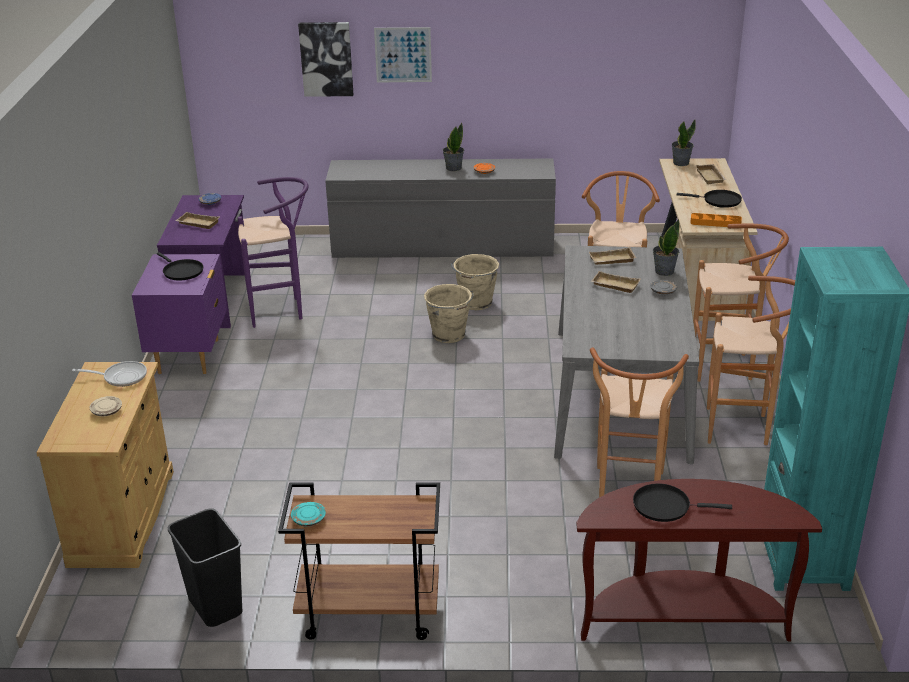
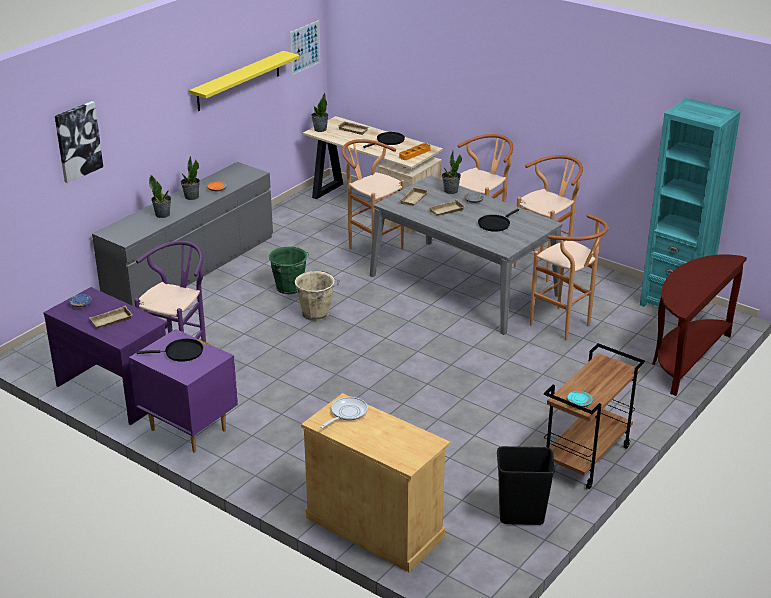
camera: 55 degrees left, 0 degrees up
beige plate [89,396,122,416] -> none
picture [374,27,432,82] -> picture moved to [290,20,321,75]
beige bucket [451,254,499,310] -> green bucket [269,247,309,294]
black frying pan [633,483,732,522] -> black frying pan moved to [478,209,519,232]
none -> potted plant [149,175,171,218]
none -> yellow shelf [189,51,300,111]

